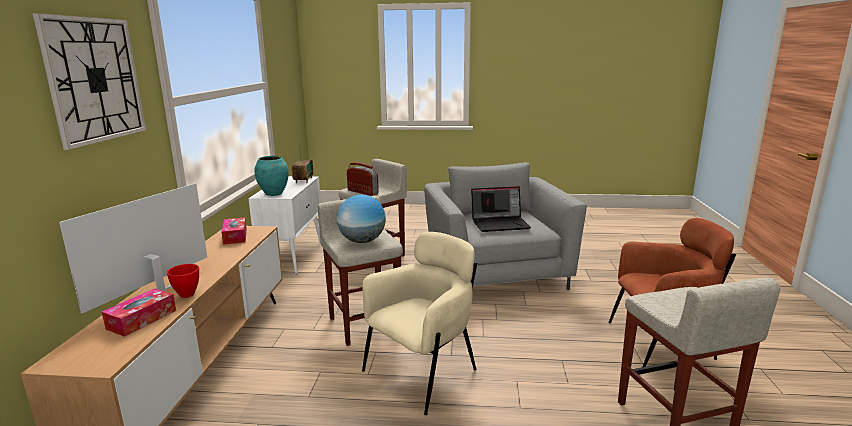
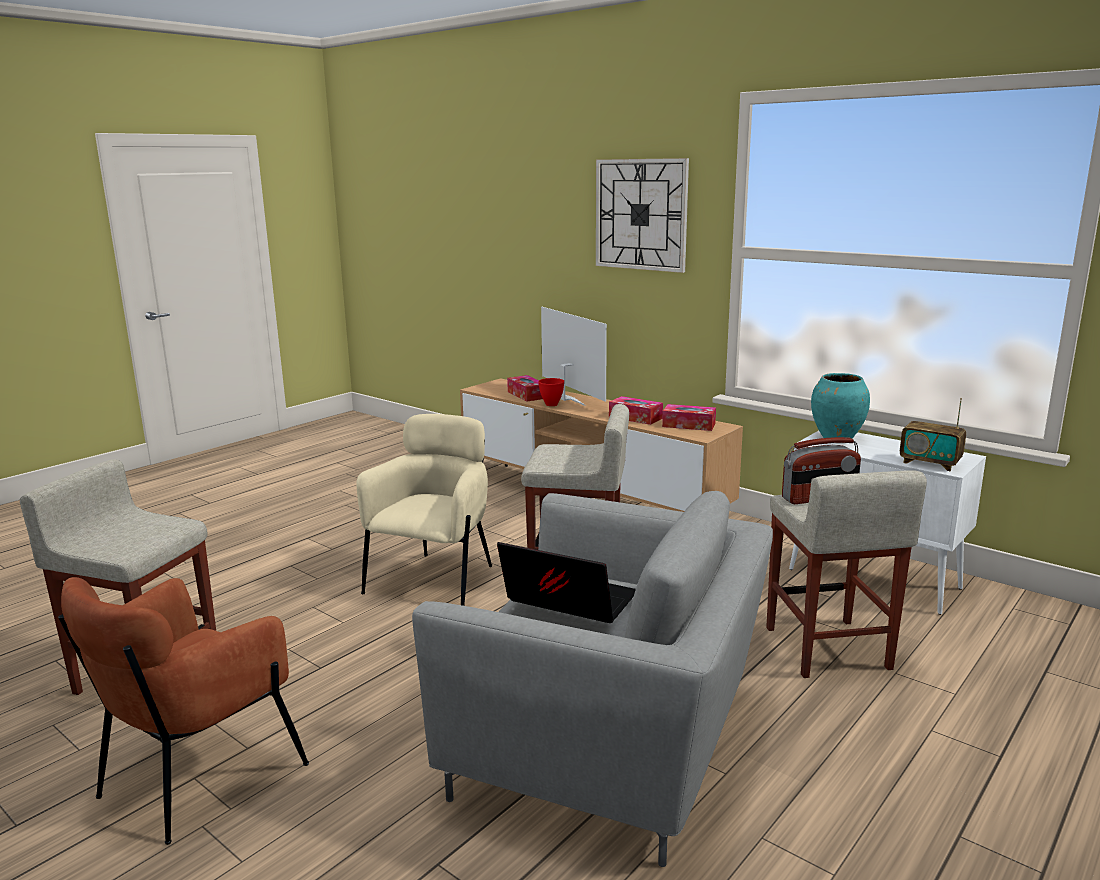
camera: 125 degrees right, 0 degrees up
globe [337,195,386,243] -> none
beige armchair [362,232,477,415] -> beige armchair turned 150 degrees counterclockwise [357,414,492,606]
laptop [471,186,531,232] -> laptop turned 90 degrees clockwise [497,542,636,623]
none -> tissue box [609,396,663,425]

